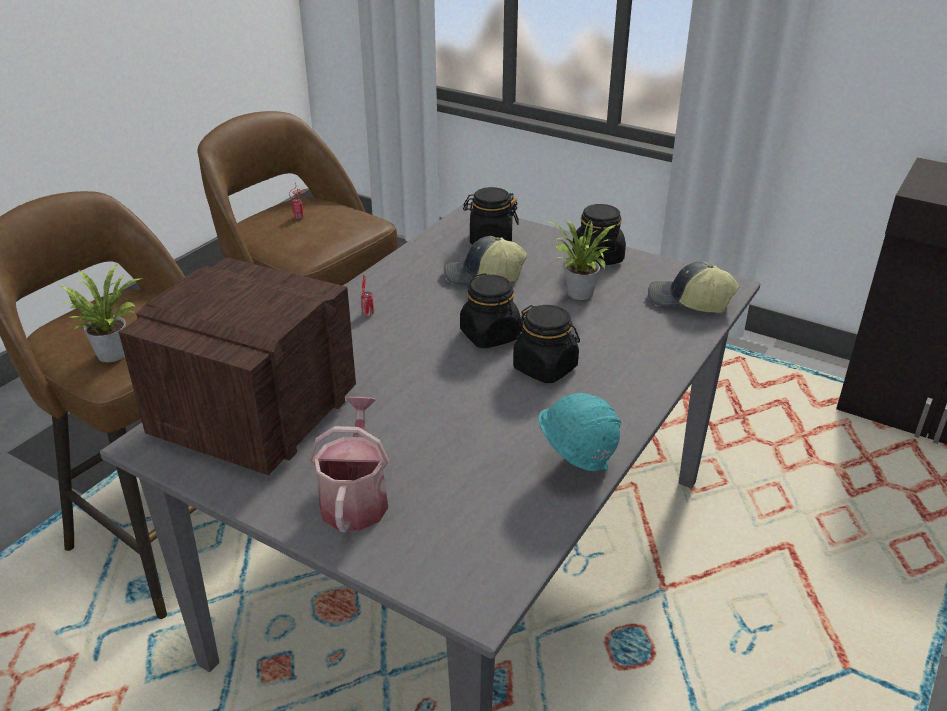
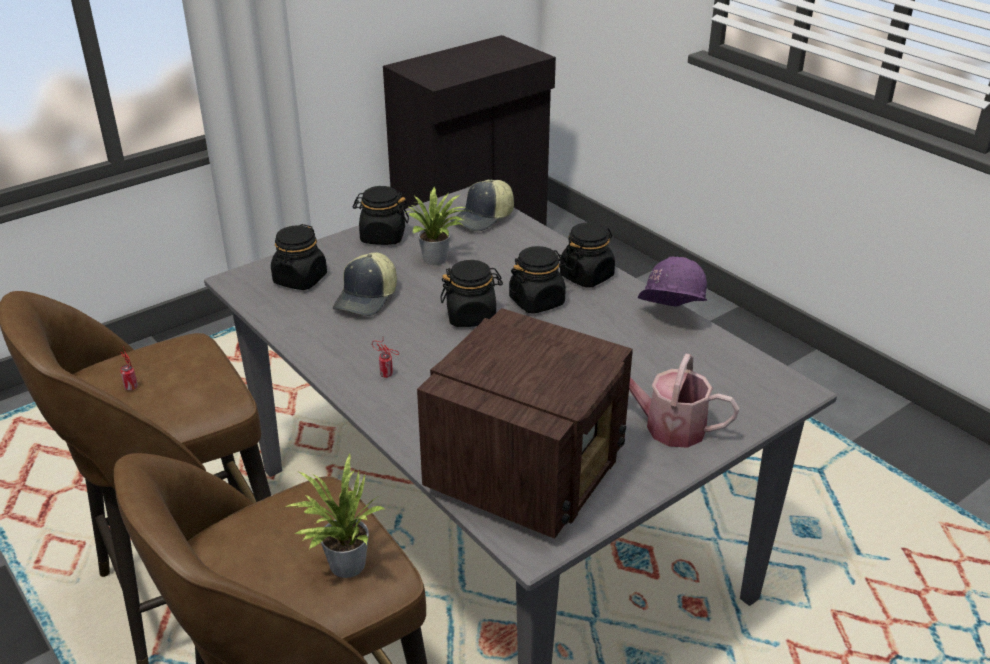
camera: 70 degrees left, 0 degrees up
radio [119,257,356,475] -> radio turned 105 degrees counterclockwise [417,308,633,539]
turquoise hard hat [538,393,621,471] -> purple hard hat [638,256,707,307]
none -> black jar [560,223,615,287]

